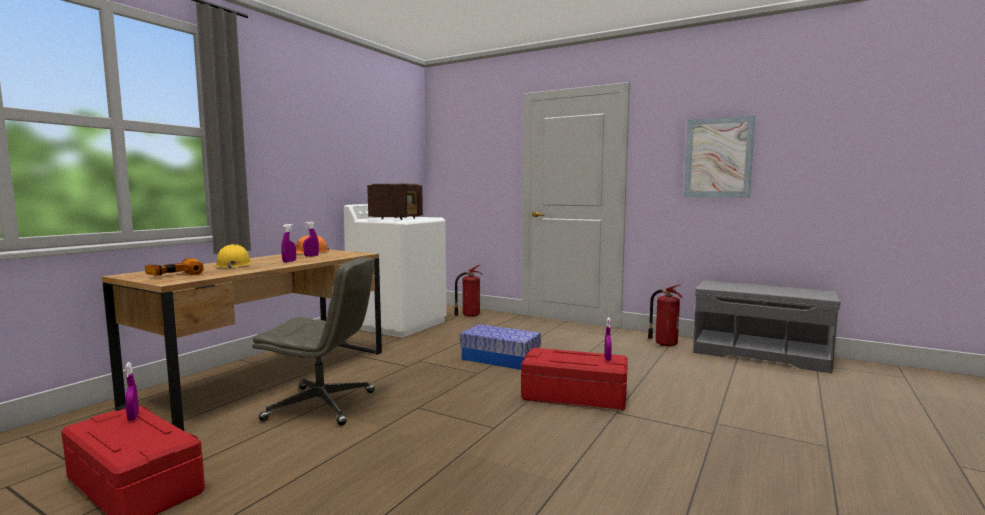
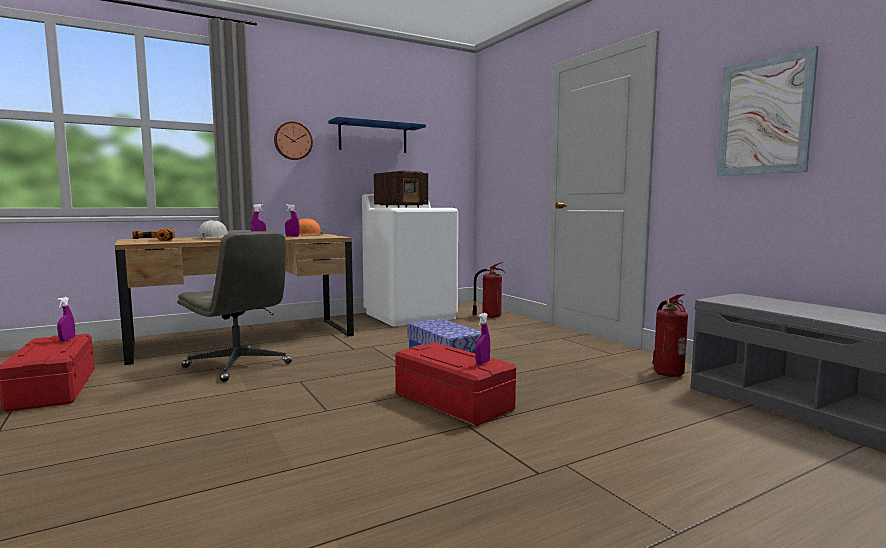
camera: 30 degrees right, 0 degrees up
yellow hard hat [215,244,252,269] -> white hard hat [197,220,228,240]
none -> wall clock [274,121,313,160]
none -> blue shelf [328,117,426,153]

